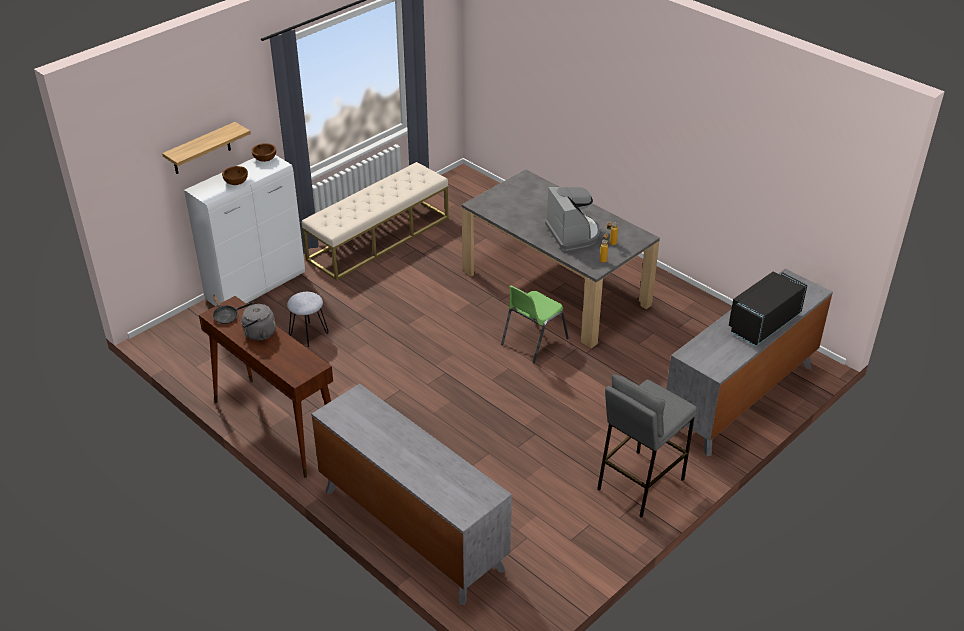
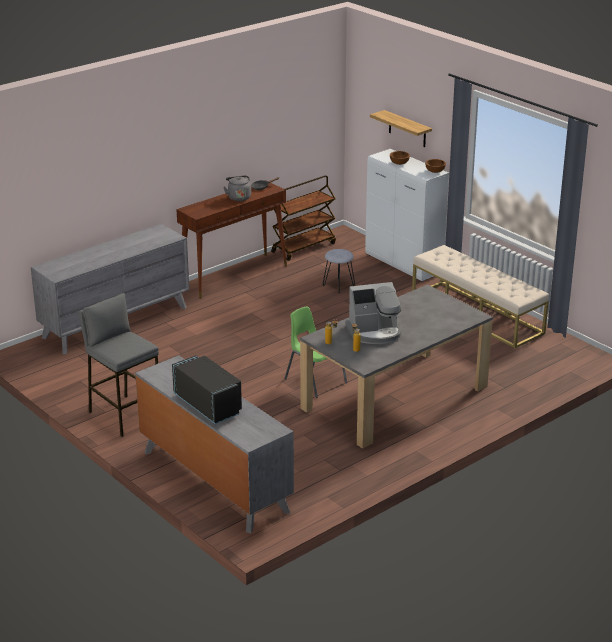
camera: 95 degrees right, 10 degrees down
none -> brown cart [271,175,336,261]

